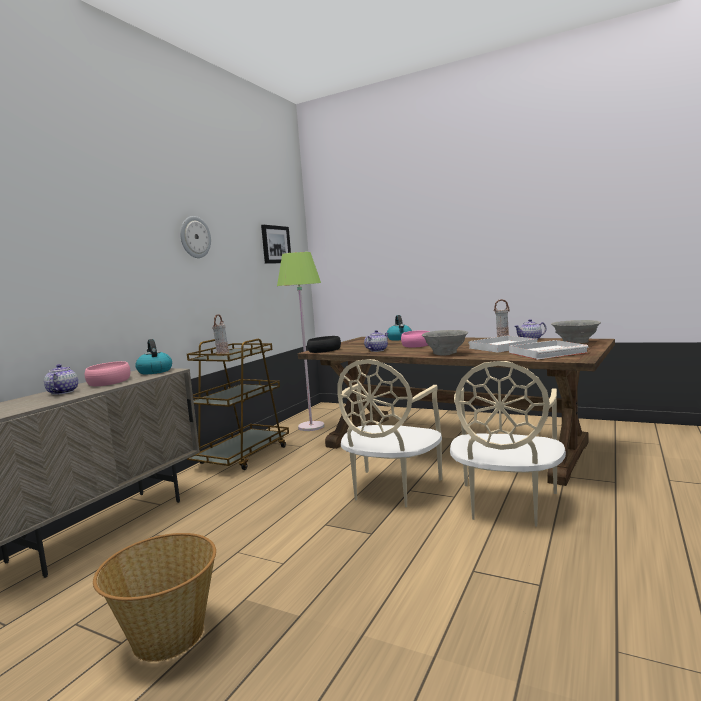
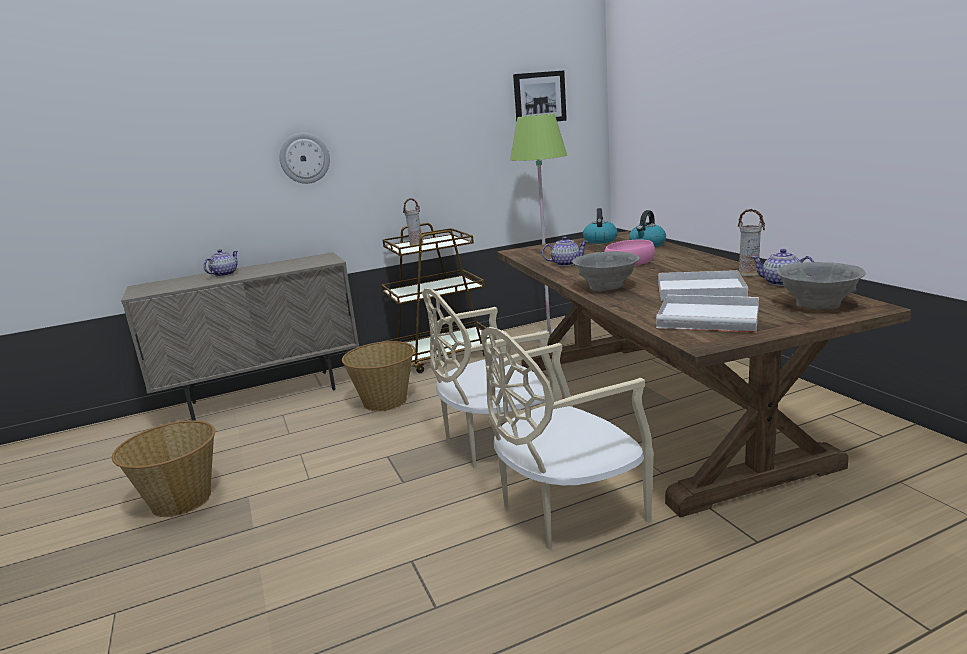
camera: 40 degrees right, 10 degrees up
pink bowl [85,361,131,386] -> none
kettle [135,339,172,374] -> kettle moved to [583,208,618,244]
wall clock [180,216,211,258] -> wall clock moved to [279,133,330,184]
black bowl [307,336,341,353] -> none
none -> basket [342,341,416,411]

